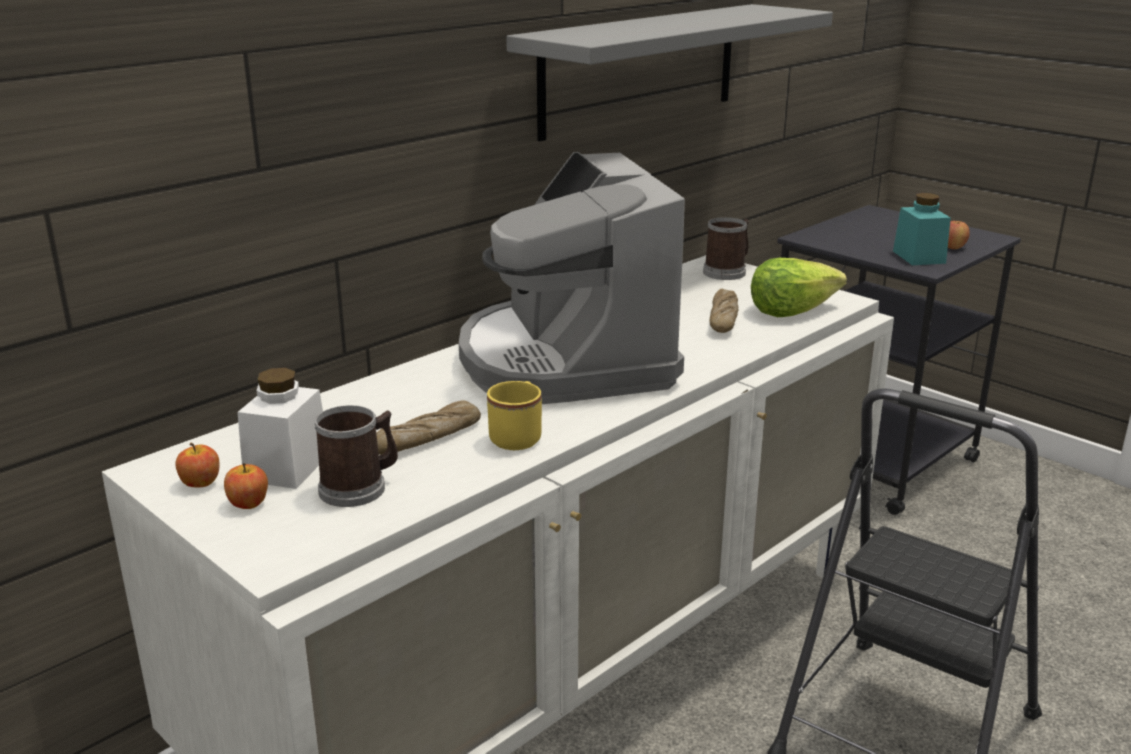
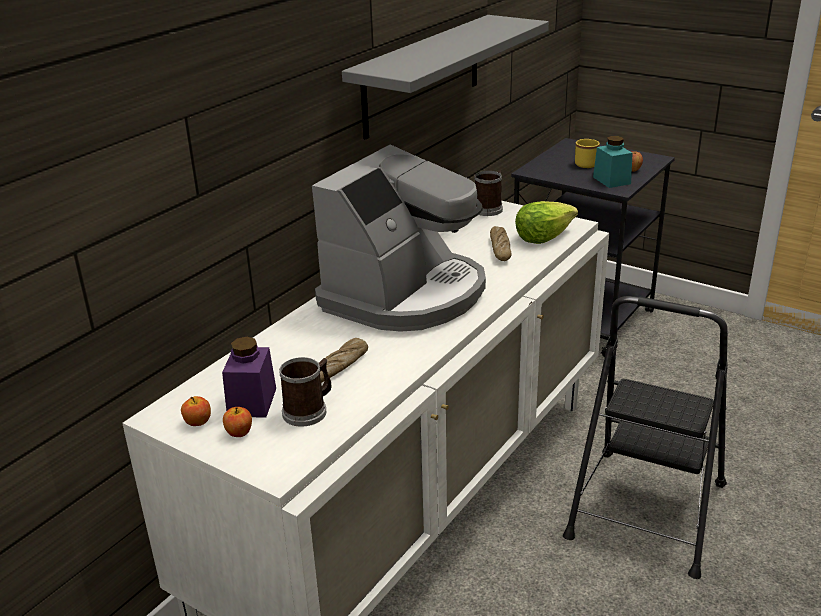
camera: 10 degrees left, 5 degrees up
white jar [237,368,323,489] -> purple jar [222,337,276,418]
coffee machine [459,152,685,404] -> coffee machine turned 120 degrees counterclockwise [312,144,486,332]
yellow mug [487,381,542,450] -> yellow mug moved to [575,139,600,168]

